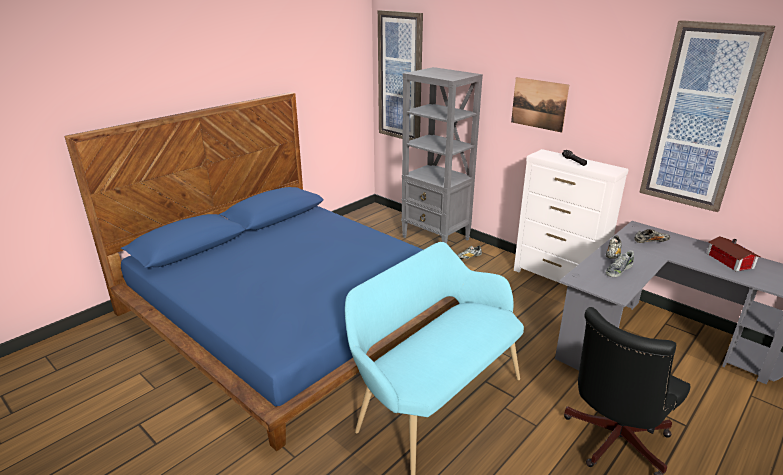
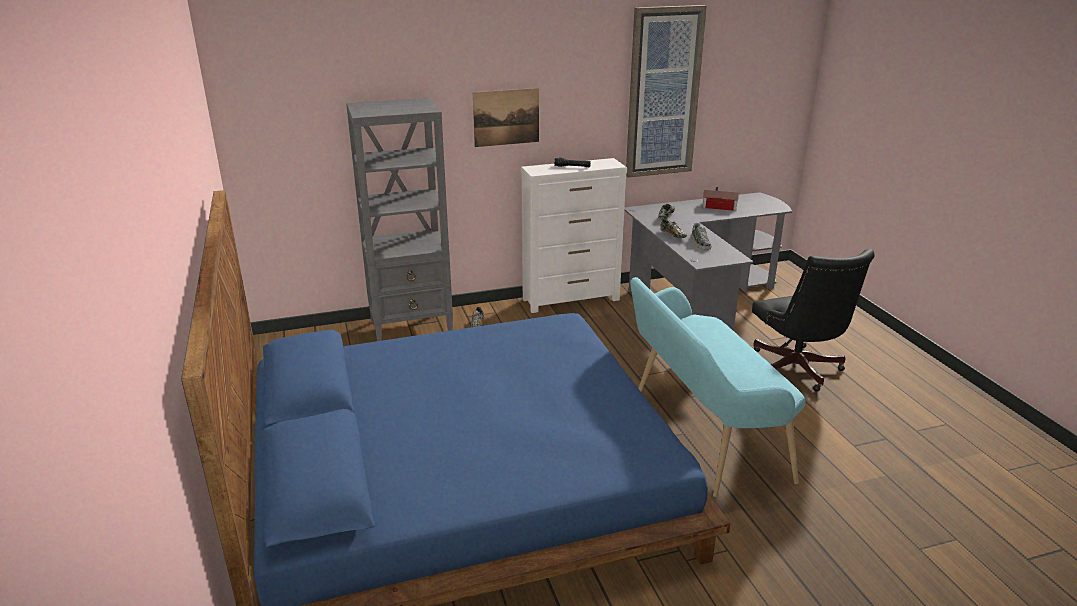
camera: 60 degrees left, 0 degrees up
picture [378,10,423,141] -> none

